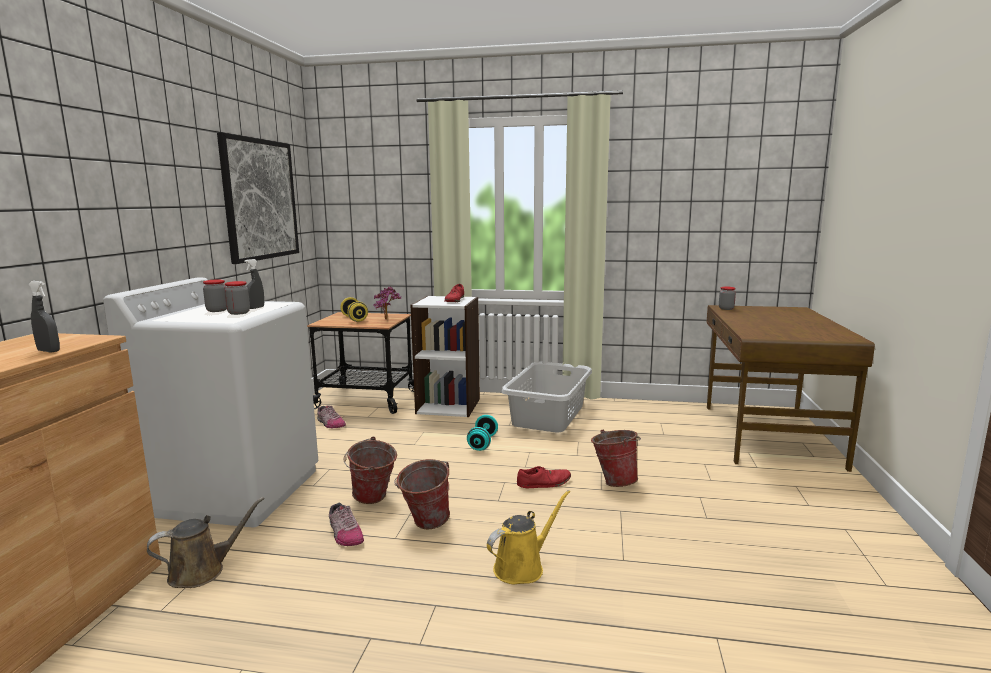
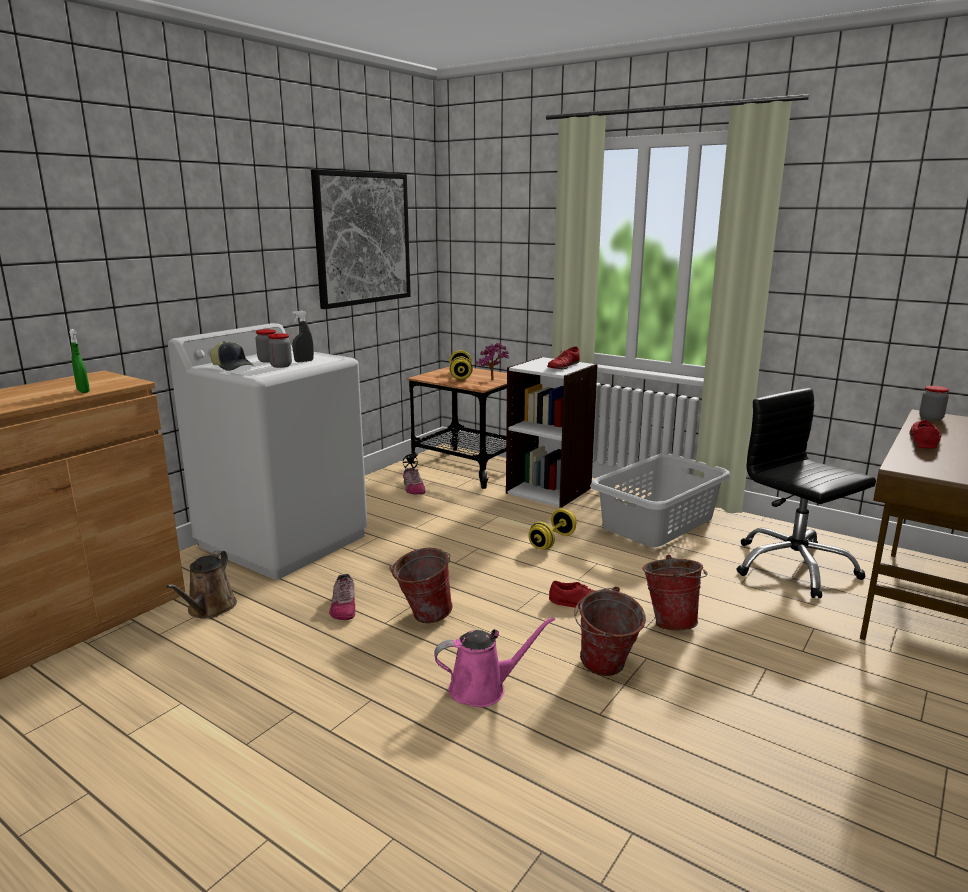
camera: 25 degrees right, 5 degrees up
grey spray bottle [28,281,60,353] -> green spray bottle [69,329,90,393]
brown watering can [147,497,265,588] -> brown watering can turned 105 degrees clockwise [166,551,237,618]
bucket [344,437,397,504] -> bucket moved to [574,586,646,676]
turquoise dumbbell [467,415,498,451] -> yellow dumbbell [528,509,577,550]
yellow watering can [487,490,570,584] -> pink watering can [434,617,555,707]
none -> cap [210,341,254,371]
none -> black office chair [737,388,876,598]
none -> red shoe [909,420,942,448]

